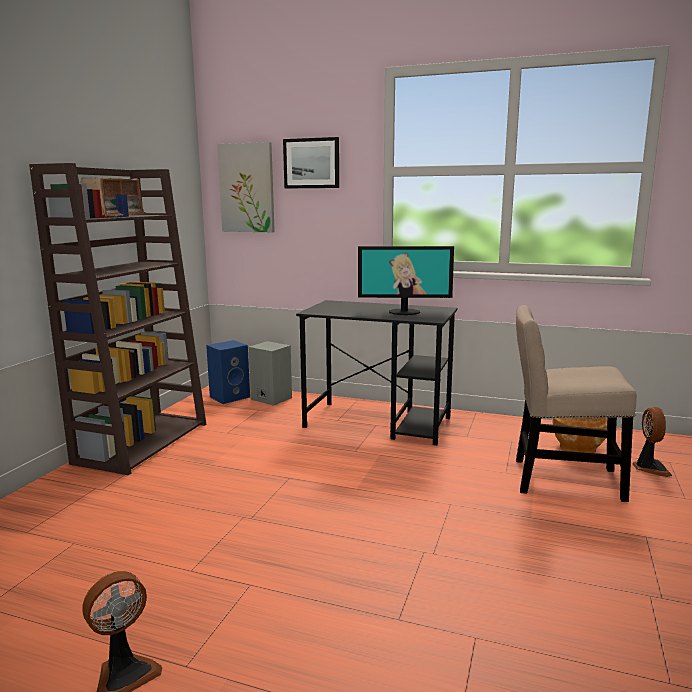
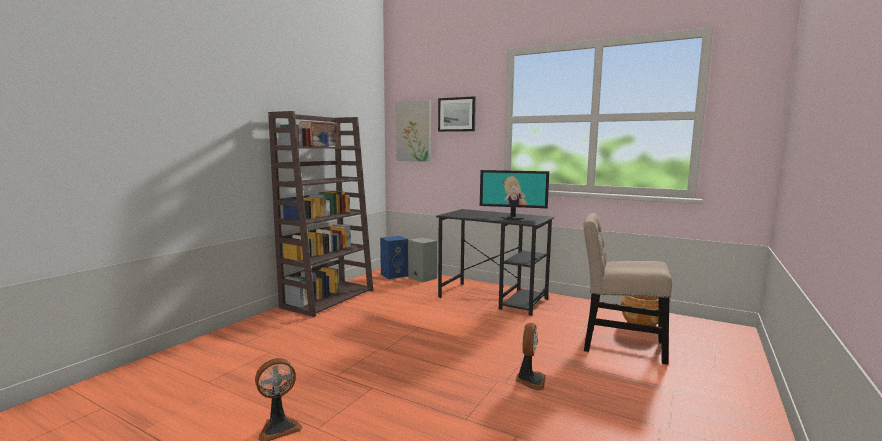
camera: 10 degrees right, 5 degrees down
fan [632,407,672,477] -> fan moved to [515,323,546,391]

